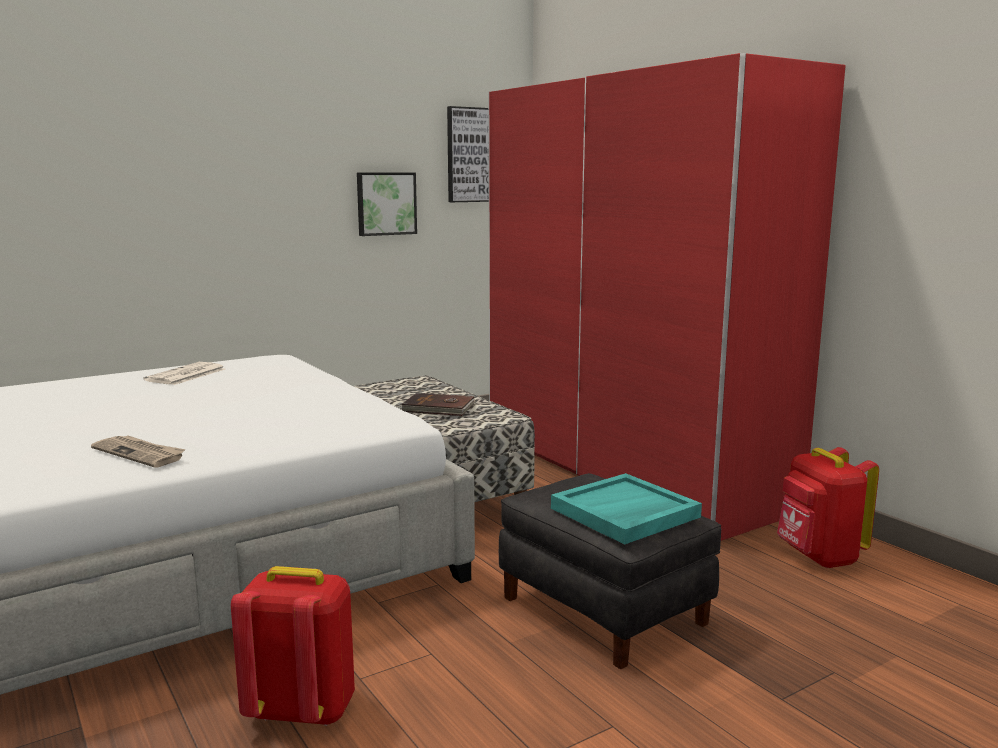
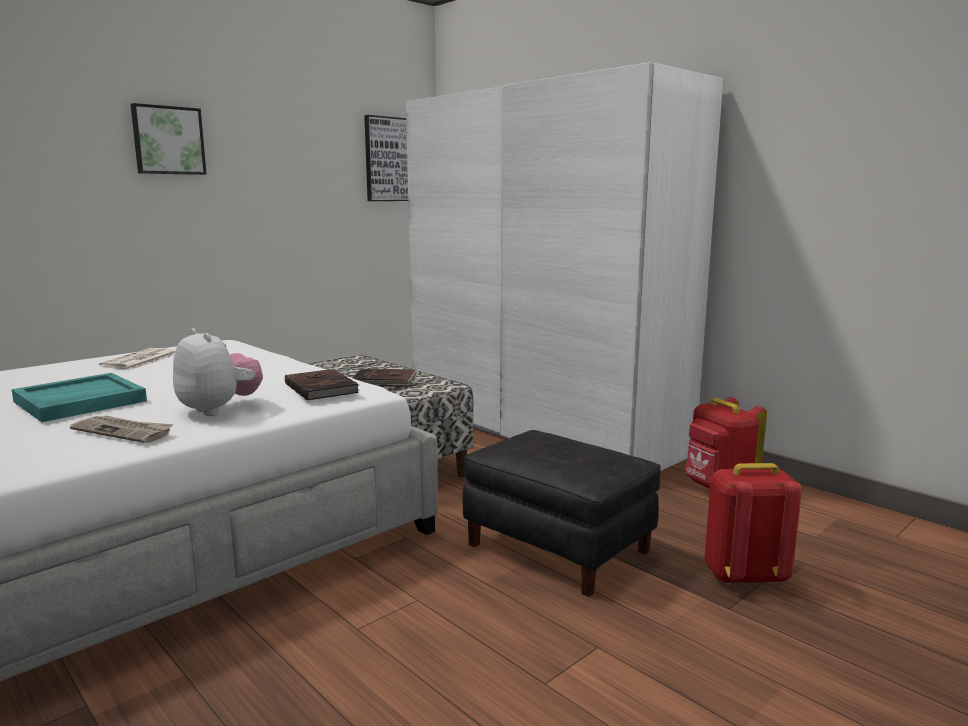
camera: 10 degrees left, 0 degrees up
red backpack [231,566,355,726] -> red backpack moved to [705,463,802,585]
picture [357,173,417,236] -> picture moved to [130,103,206,175]
red wardrobe [488,53,846,541] -> white wardrobe [406,62,723,471]
turquoise tray [551,473,702,545] -> turquoise tray moved to [11,373,147,422]
none -> plush toy [173,328,263,416]
none -> brown book [285,369,359,401]

